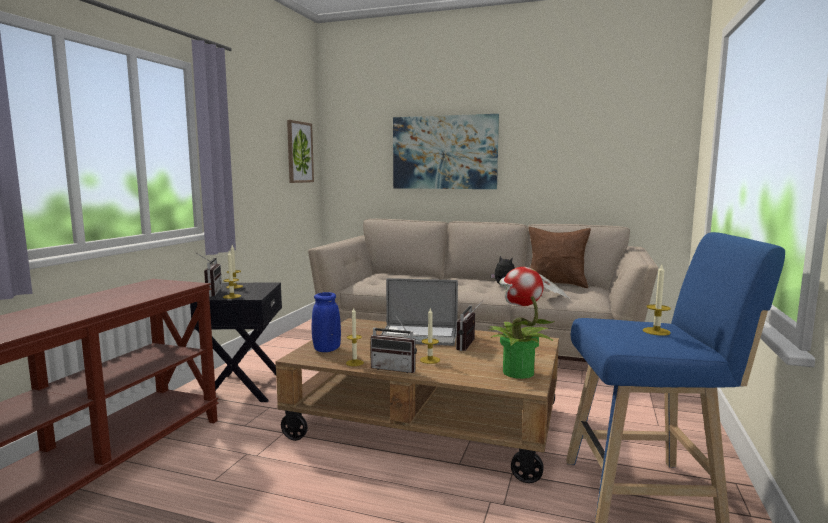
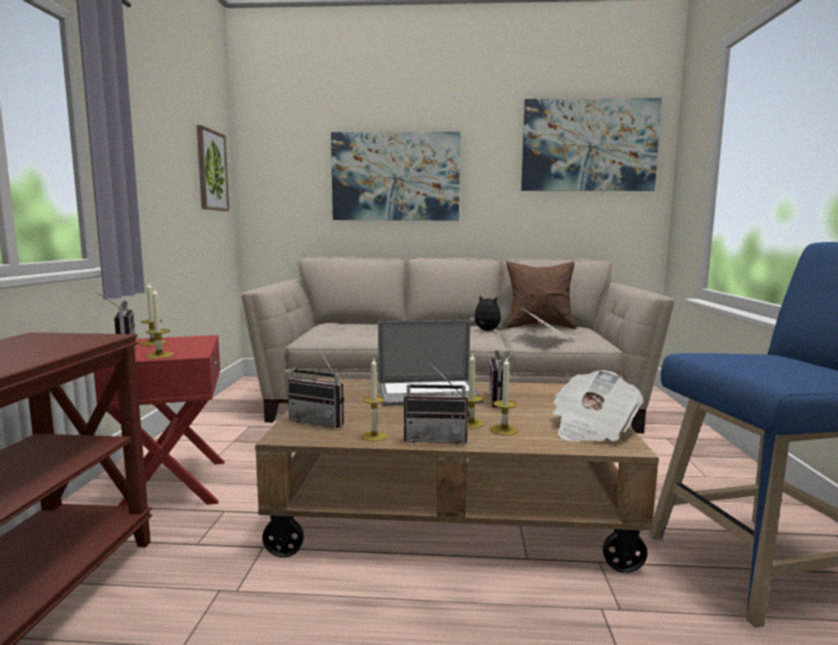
camera: 15 degrees left, 0 degrees up
black side table [190,282,282,402] -> red side table [94,335,225,506]
blue vase [312,292,341,352] -> radio [288,352,344,428]
potted plant [488,267,555,379] -> newspaper [553,370,643,442]
candle [643,265,671,336] -> candle moved to [490,358,518,435]
none -> picture [521,98,662,191]

